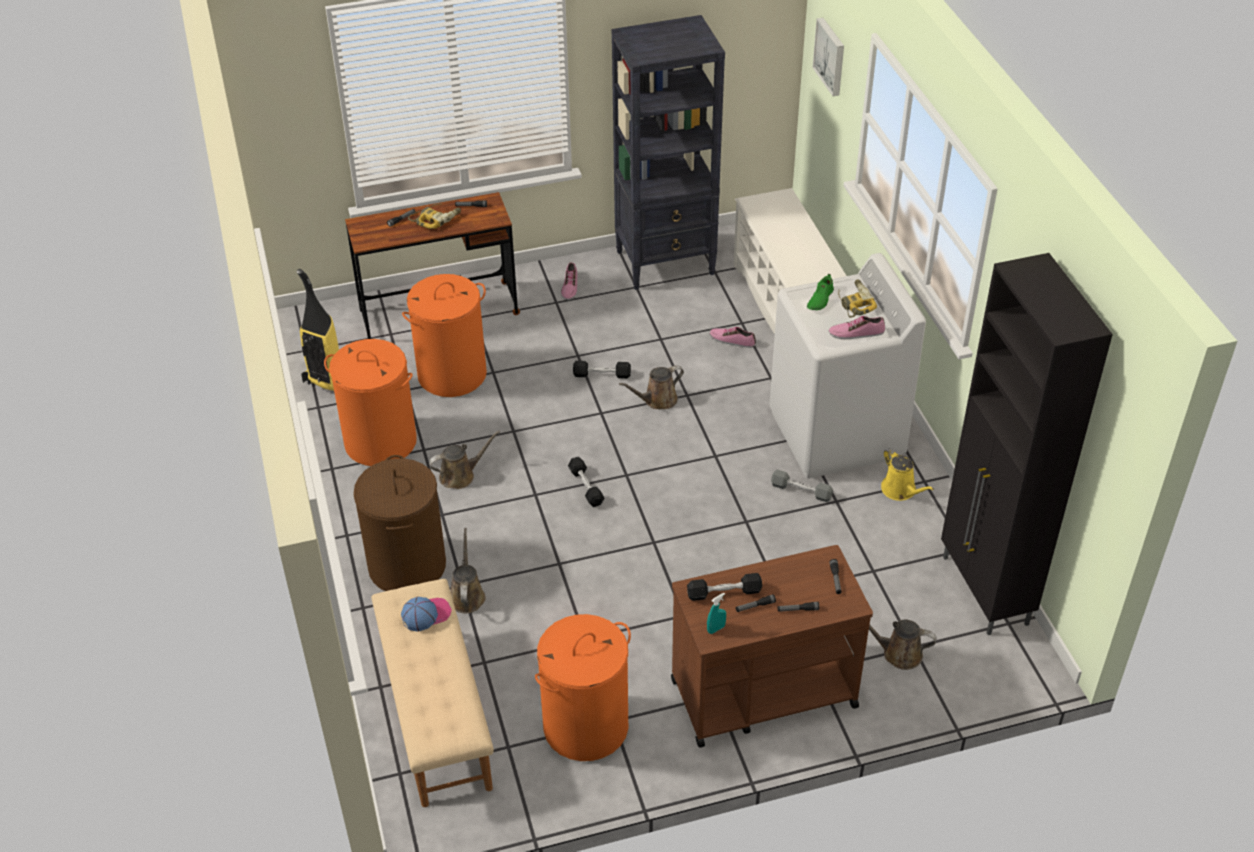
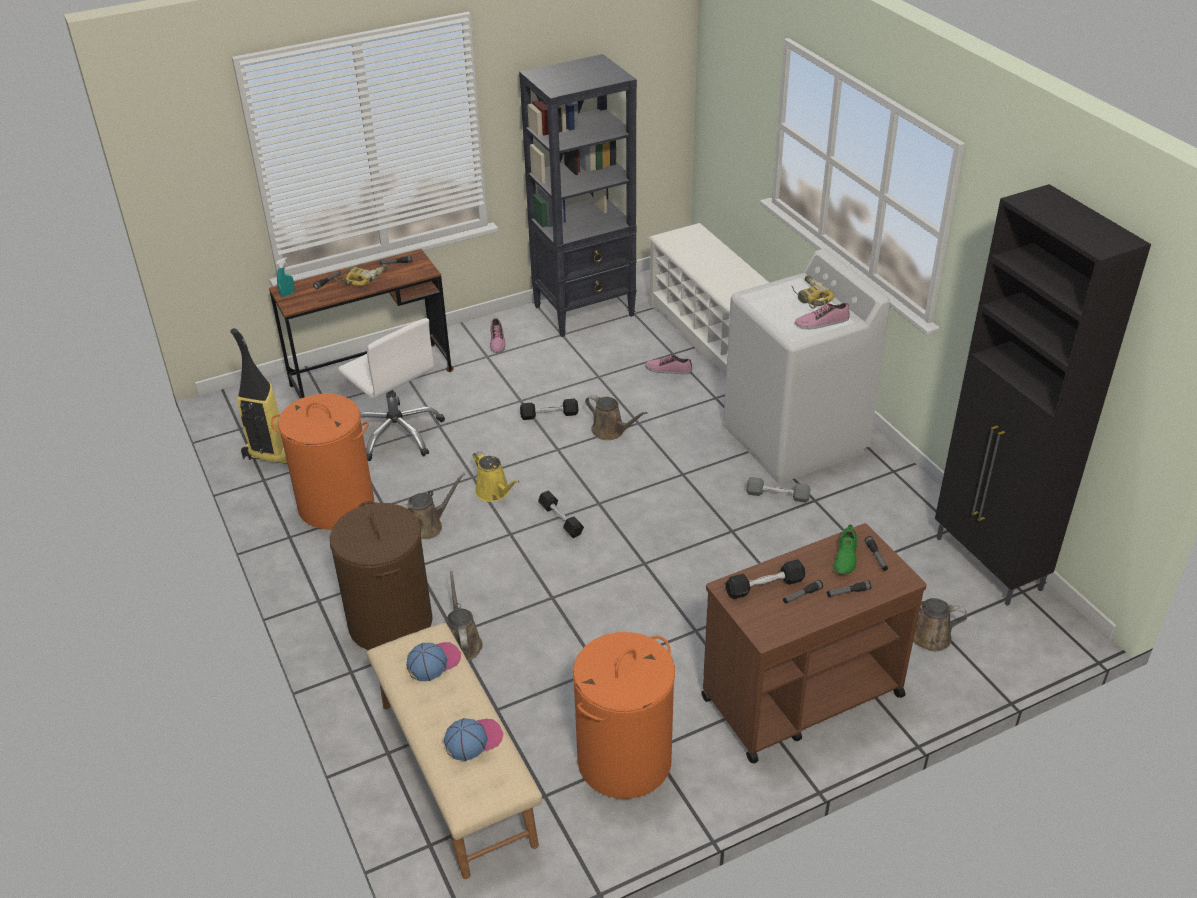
camera: 10 degrees left, 5 degrees down
orange laundry basket [402,274,487,397] -> white office chair [338,318,445,461]
brown watering can [619,365,684,409] -> brown watering can turned 105 degrees counterclockwise [585,395,648,440]
turquoise spray bottle [707,593,726,634] -> turquoise spray bottle moved to [276,257,295,297]
green shoe [807,274,834,310] -> green shoe moved to [833,524,857,574]
picture [813,18,844,96] -> none
yellow watering can [881,448,934,501] -> yellow watering can moved to [473,451,520,502]
none -> cap [444,718,504,761]

